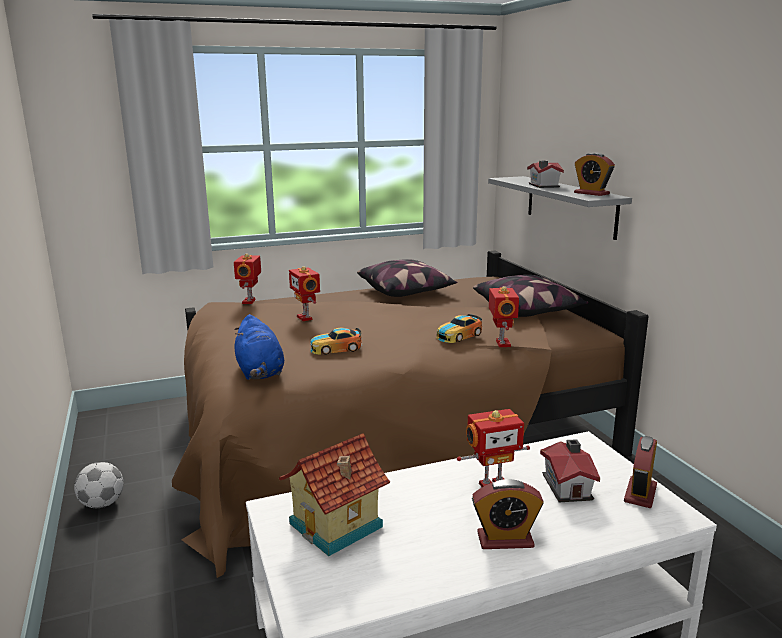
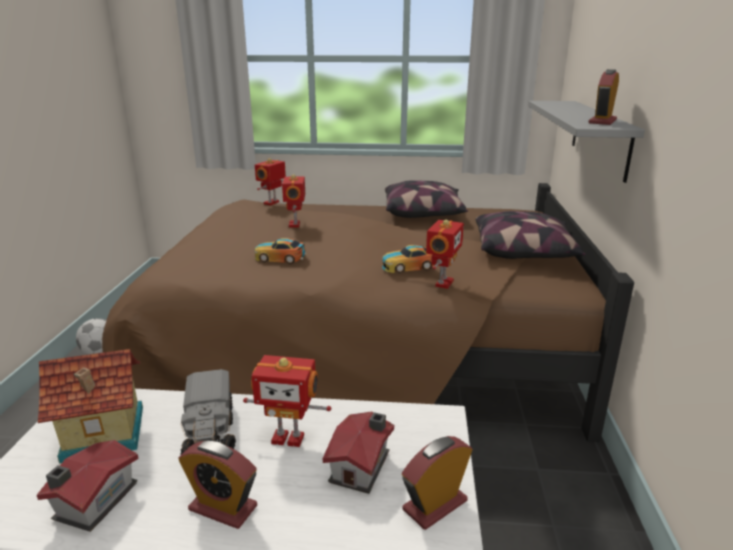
camera: 25 degrees right, 5 degrees up
blue plush toy [234,314,284,380] -> none
toy house [527,160,564,188] -> toy house moved to [37,440,139,532]
alarm clock [574,153,615,196] -> alarm clock turned 45 degrees clockwise [589,69,619,125]
none -> toy truck [180,369,236,455]

